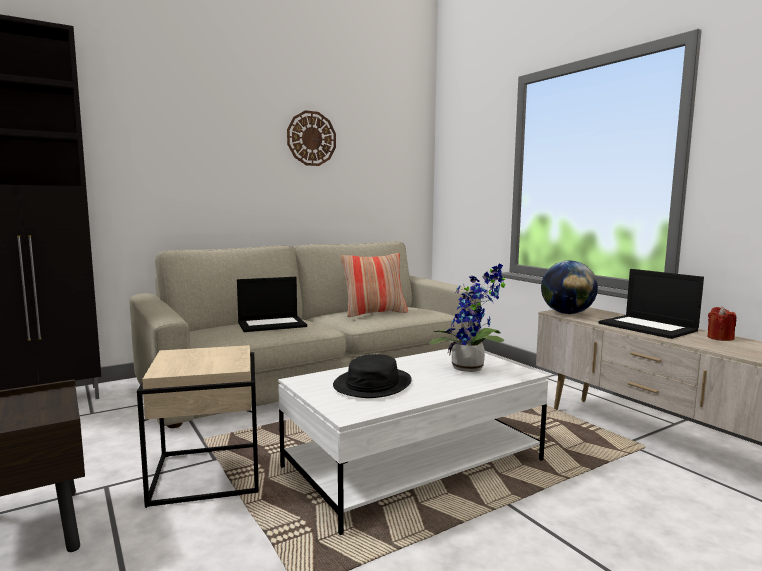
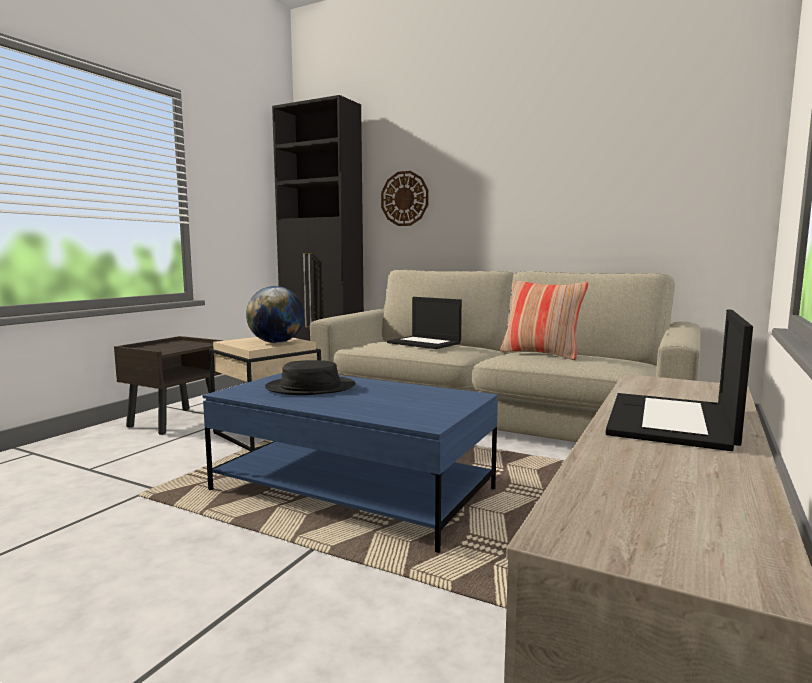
camera: 60 degrees right, 0 degrees up
white coffee table [278,349,549,535] -> blue coffee table [203,373,498,553]
wall clock [287,110,336,166] -> wall clock moved to [381,171,429,226]
potted plant [429,263,506,372] -> none
globe [541,261,598,314] -> globe moved to [246,286,304,343]
red candle [708,307,737,341] -> none

